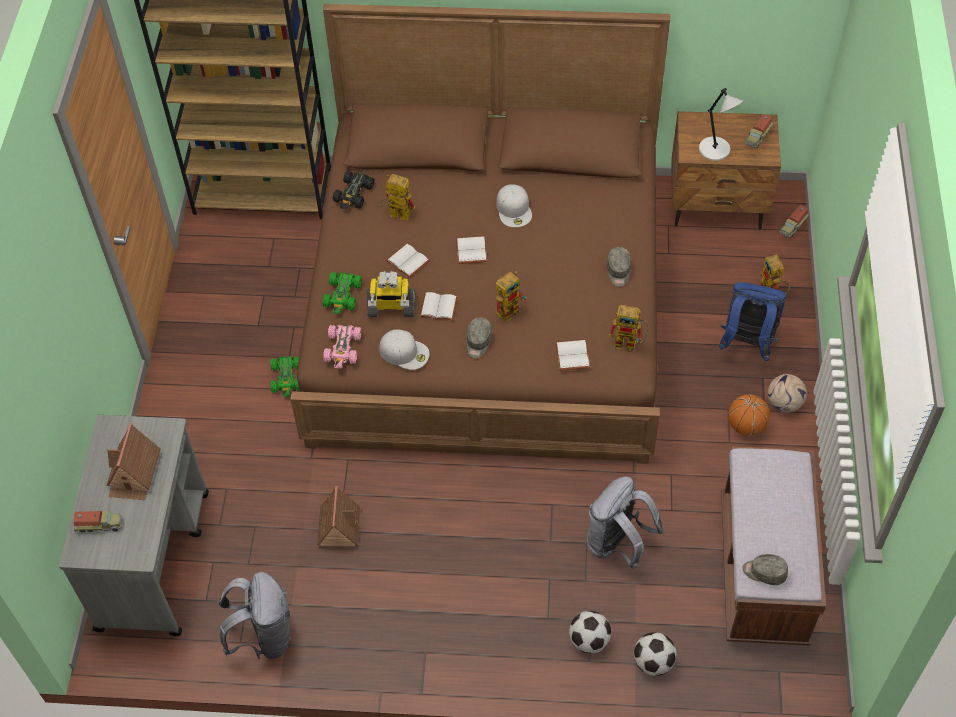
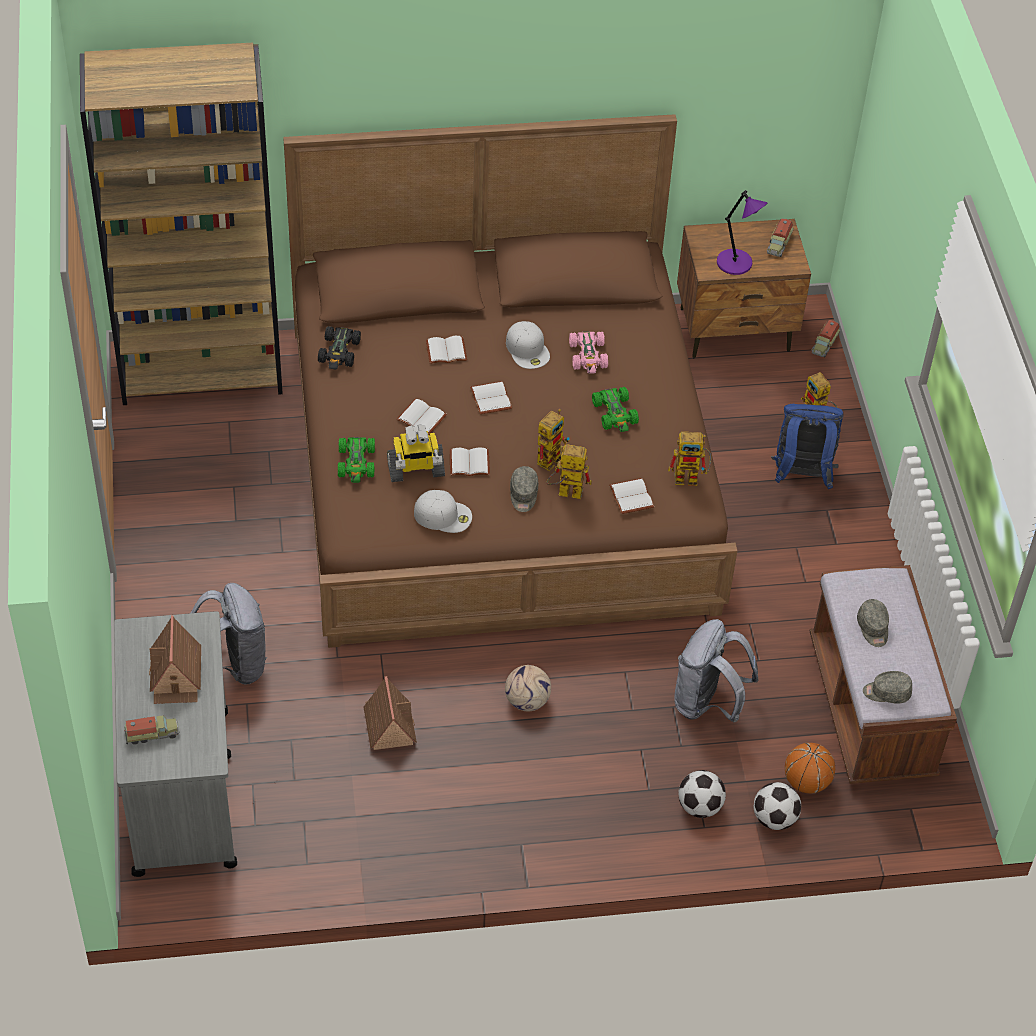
camera: 15 degrees left, 5 degrees down
grey backpack [219,572,291,659] -> grey backpack moved to [190,583,267,685]
green toy car [270,356,299,397] -> green toy car moved to [592,387,639,432]
pink toy car [323,325,361,368] -> pink toy car moved to [569,331,608,374]
toy robot [377,174,416,221] -> toy robot moved to [546,444,592,499]
grey cap [607,247,631,287] -> grey cap moved to [857,599,889,647]
grey table lamp [699,88,744,161] -> purple table lamp [717,190,768,275]
basketball [728,394,770,436] -> basketball moved to [785,743,835,793]
football [767,374,807,413] -> football moved to [505,665,551,712]
none -> white book [426,336,467,364]

